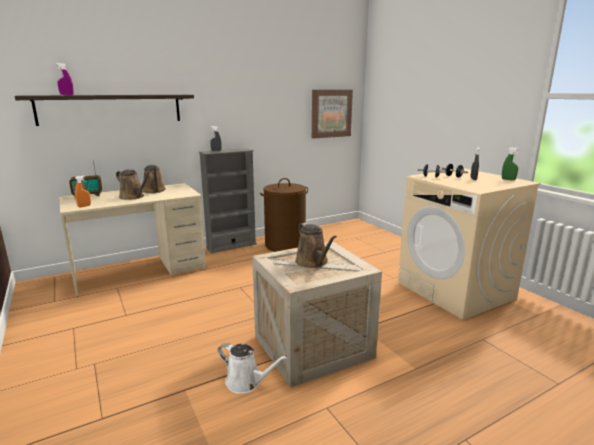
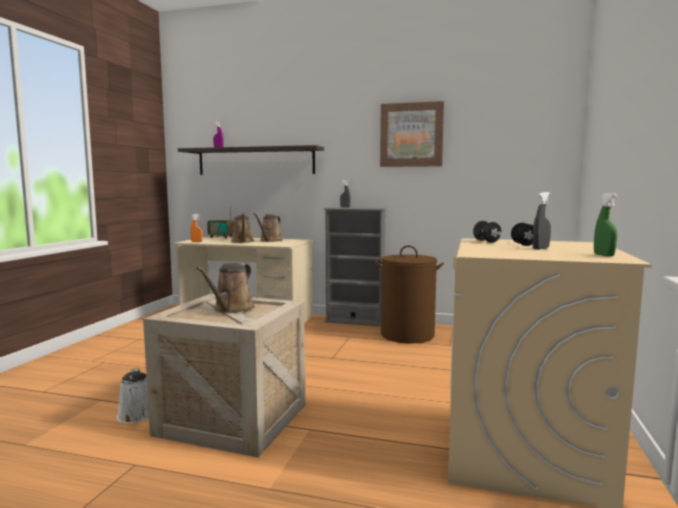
camera: 45 degrees right, 10 degrees down
picture [312,90,353,139] -> picture moved to [380,101,444,167]

